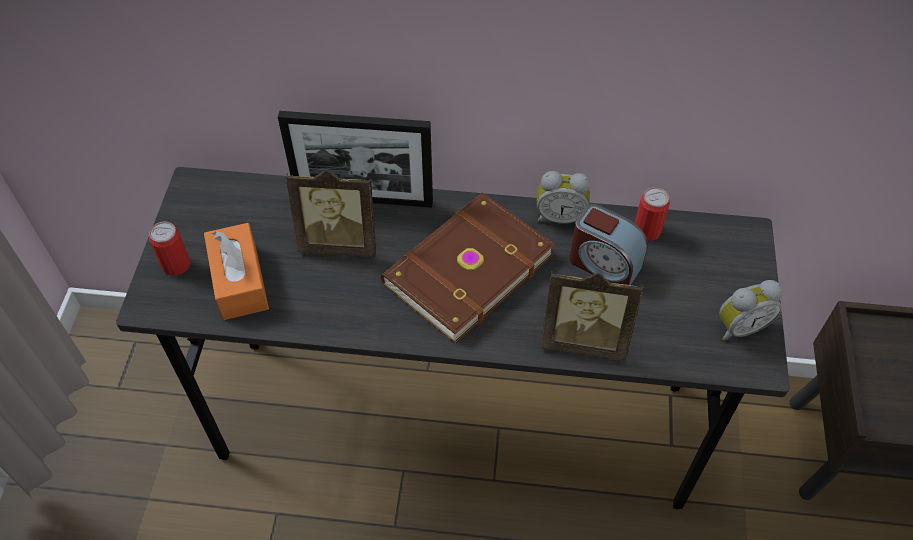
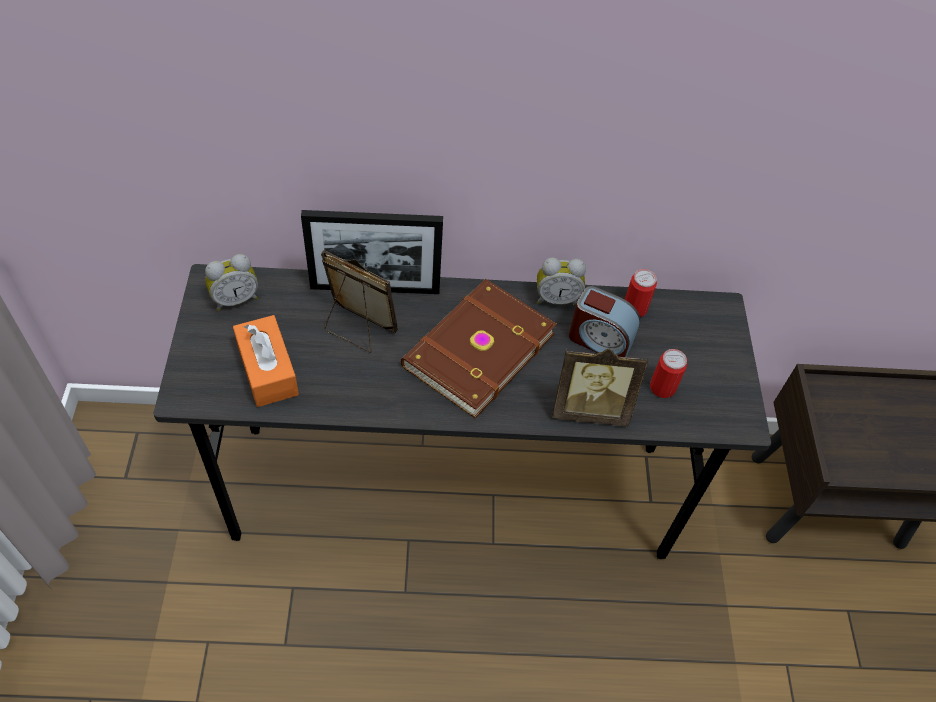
camera: 10 degrees left, 0 degrees up
can [149,221,190,276] -> can moved to [650,349,687,398]
picture frame [286,170,376,257] -> picture frame turned 150 degrees counterclockwise [321,250,398,353]
alarm clock [719,280,783,341] -> alarm clock moved to [205,254,258,311]

